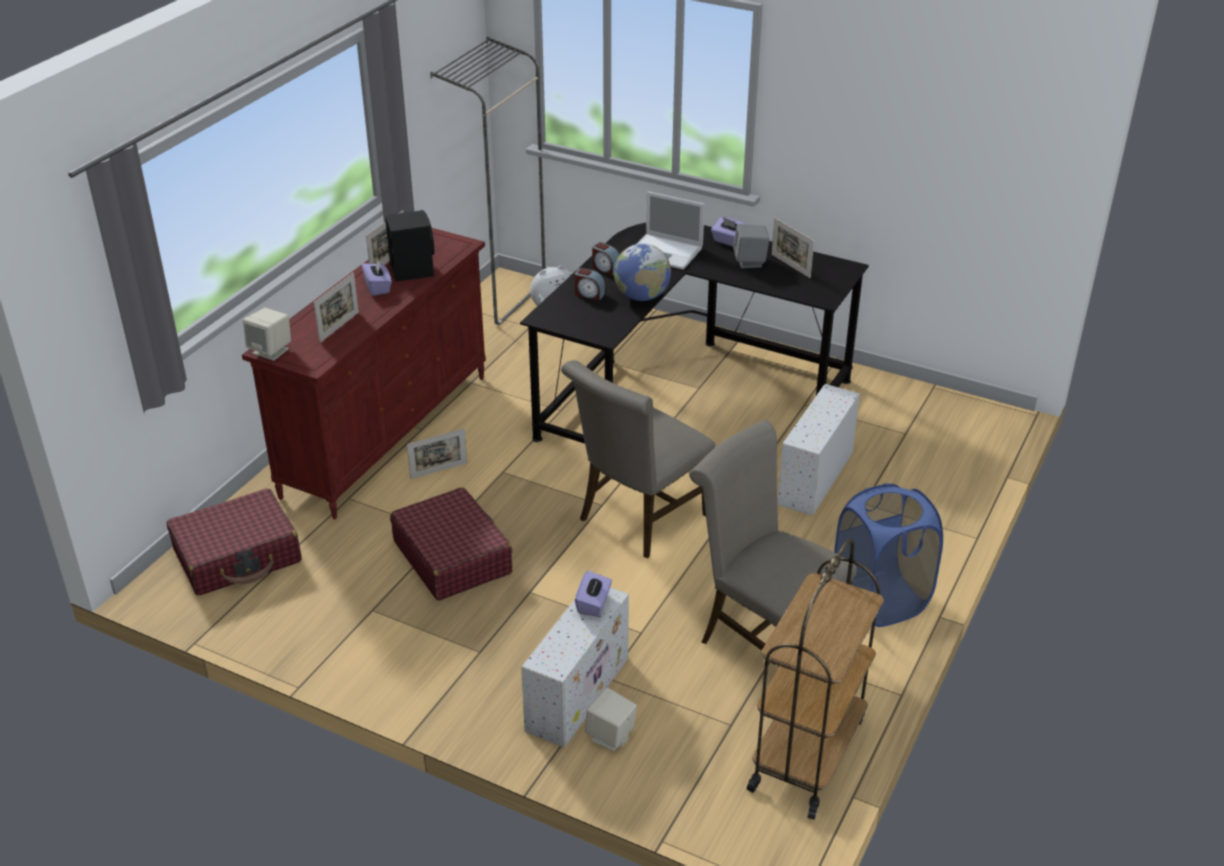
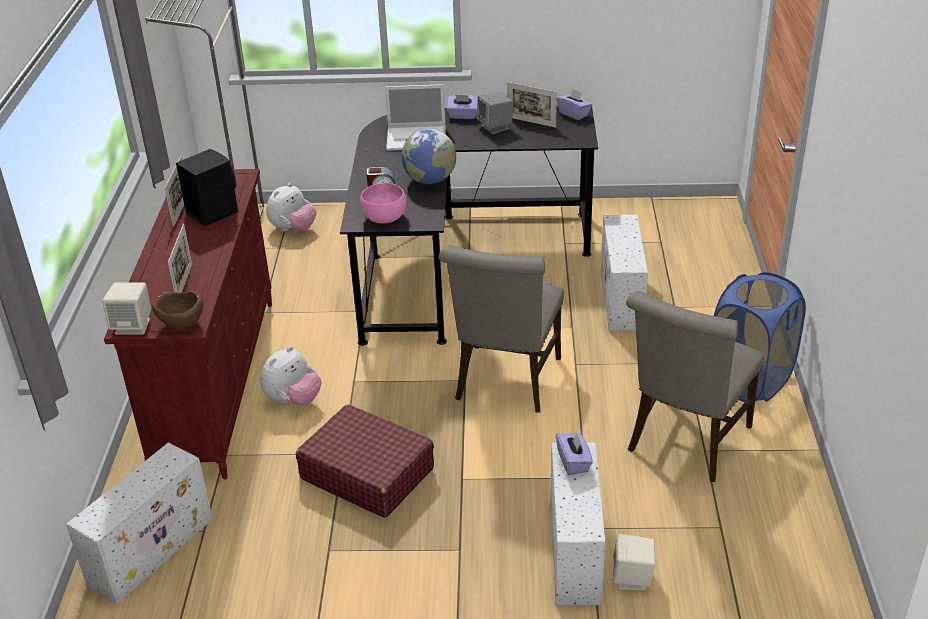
camera: 25 degrees left, 0 degrees up
red suitcase [166,488,302,596] -> white storage box [66,442,213,604]
purple tissue box [362,260,392,296] -> purple tissue box moved to [557,89,592,120]
picture frame [407,428,467,479] -> plush toy [260,346,321,406]
alarm clock [592,242,620,276] -> none
beige chair [689,420,857,668] -> beige chair turned 75 degrees counterclockwise [626,291,764,482]
brown cart [747,539,884,820] -> none
none -> brown bowl [152,291,204,330]
none -> pink bowl [360,183,407,224]

